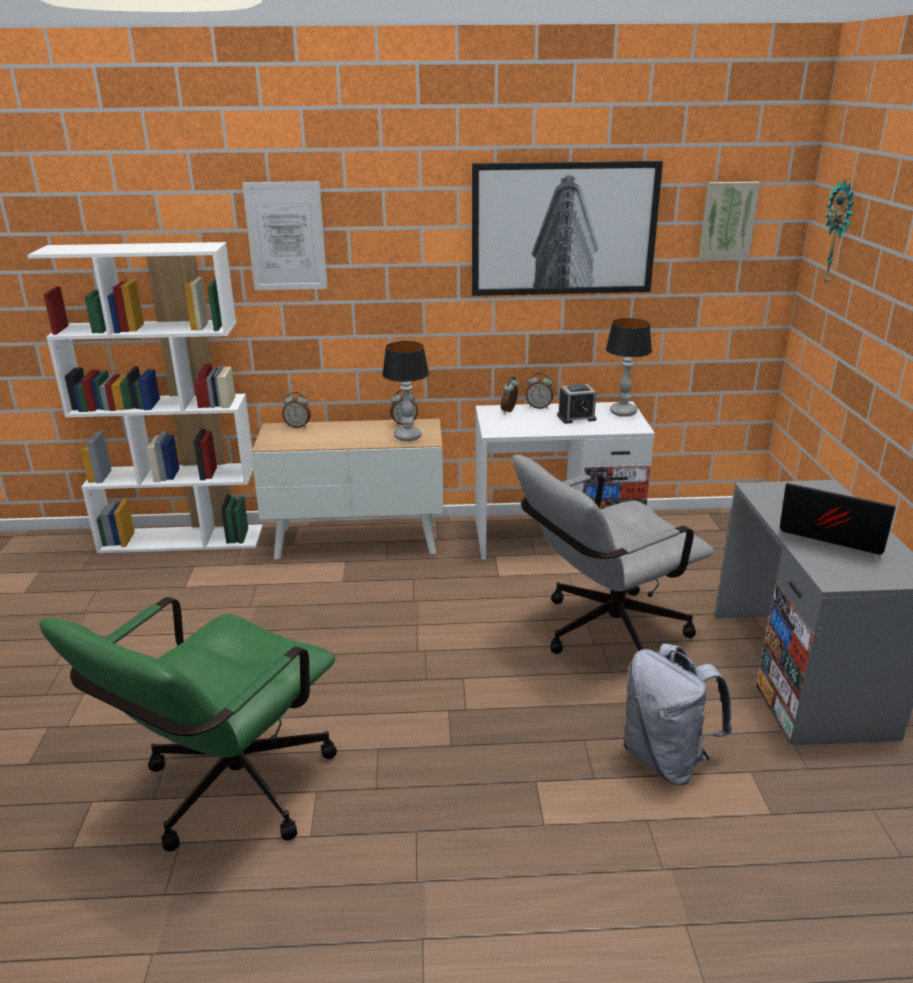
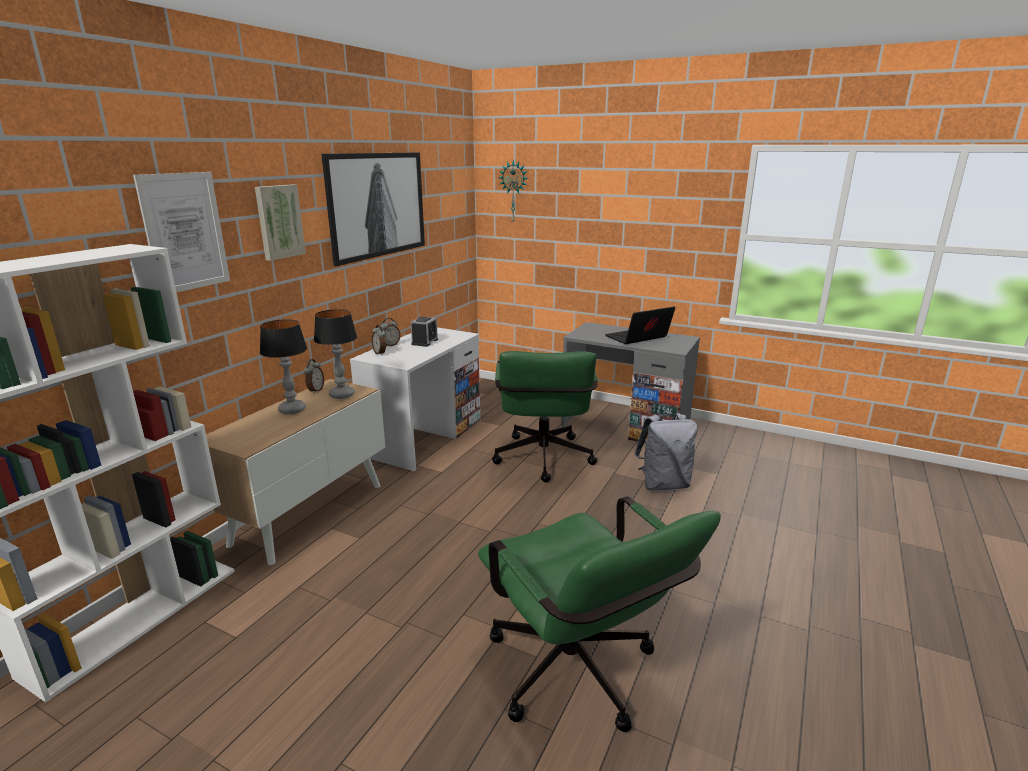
camera: 60 degrees left, 5 degrees down
alarm clock [282,392,311,428] -> none
grey office chair [513,455,714,654] -> green office chair [492,351,598,483]
table lamp [606,318,652,417] -> table lamp moved to [260,319,307,414]
picture [699,182,760,260] -> picture moved to [255,184,306,261]

